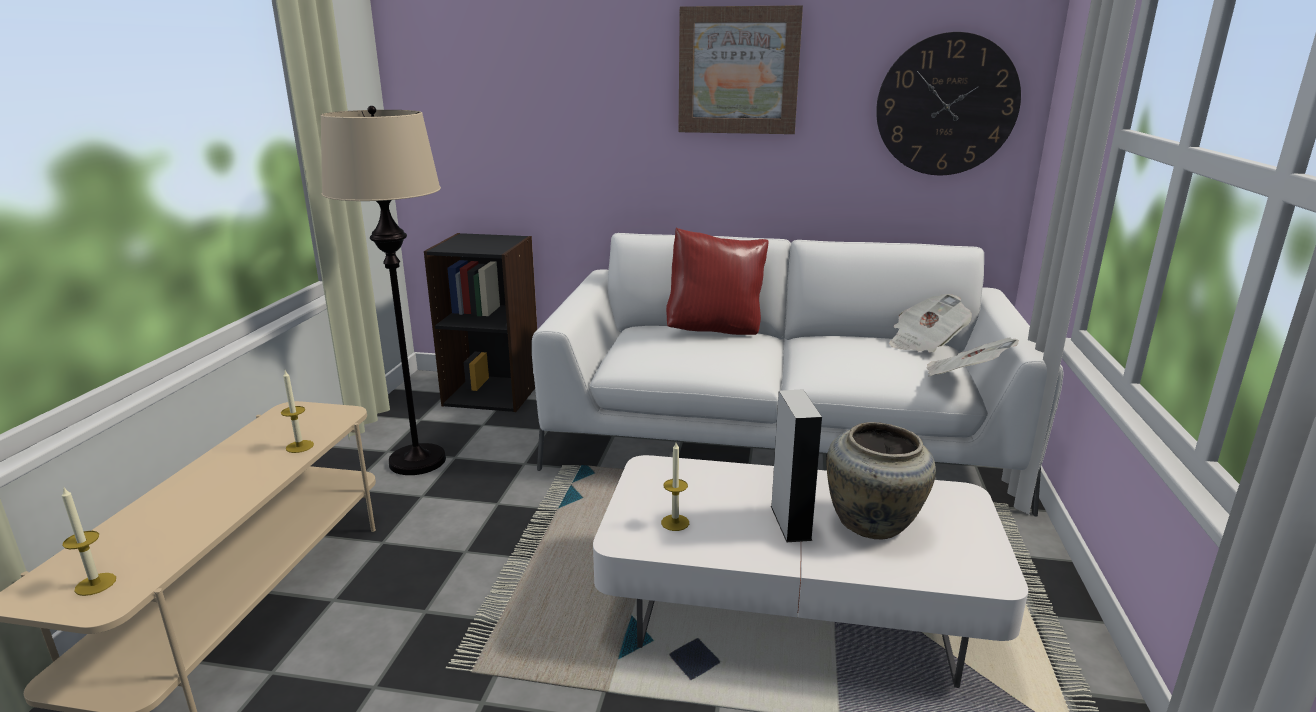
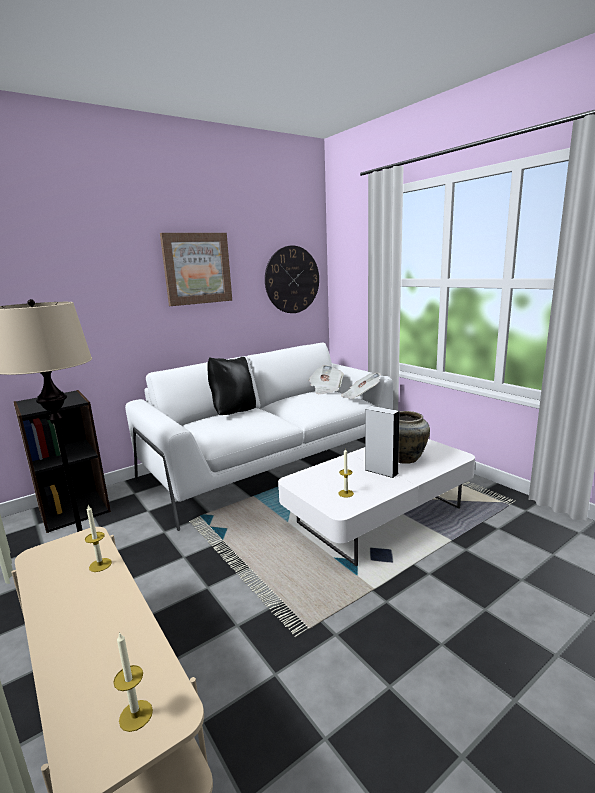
camera: 45 degrees left, 5 degrees down
red pillow [666,227,768,335] -> black pillow [207,357,256,415]

